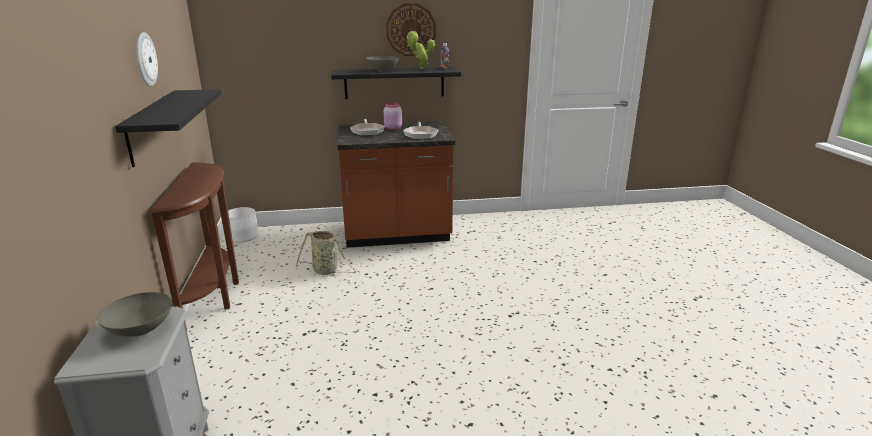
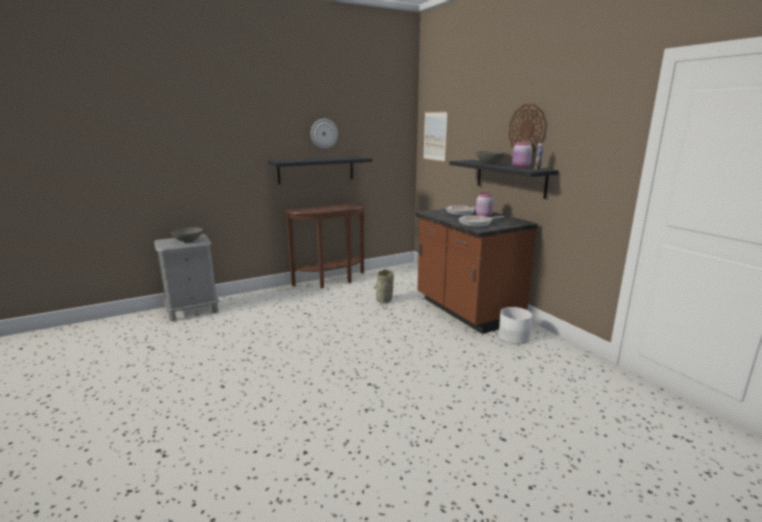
camera: 70 degrees right, 5 degrees down
white planter [228,207,259,243] -> white planter moved to [498,307,532,344]
potted plant [407,31,435,69] -> pink jar [512,142,532,168]
none -> picture [423,111,448,162]

